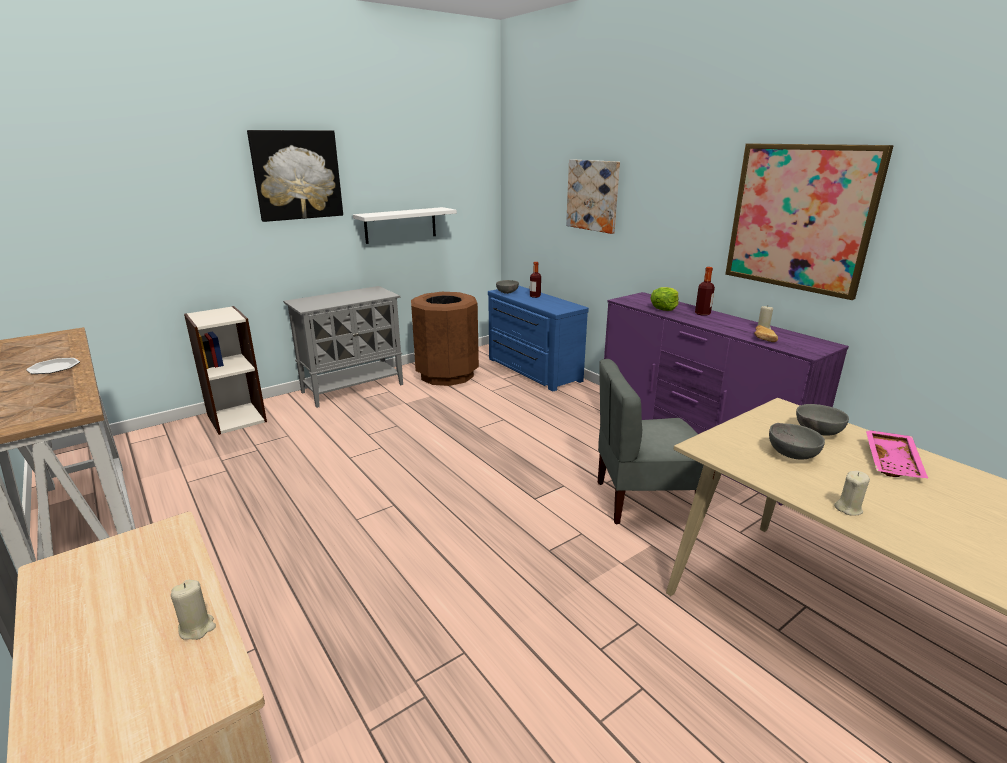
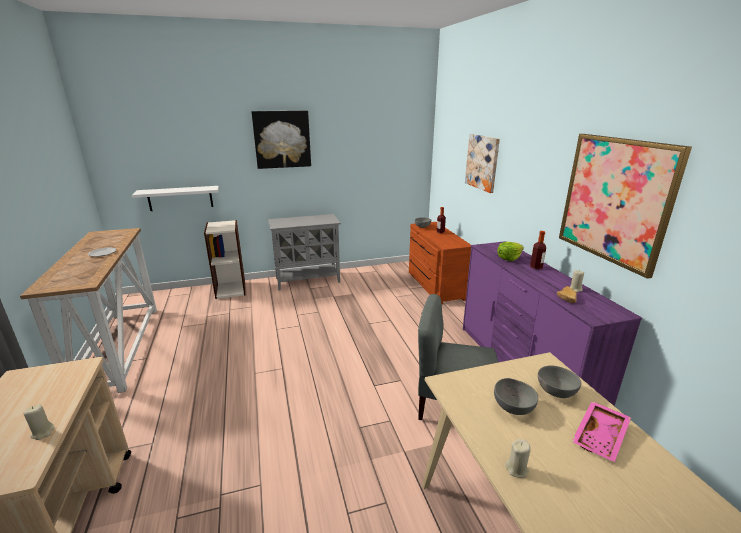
camera: 20 degrees right, 0 degrees up
white shelf [353,207,457,244] -> white shelf moved to [132,186,219,211]
brown trash can [411,292,479,386] -> none
blue dresser [488,286,589,391] -> brown dresser [409,222,471,304]

